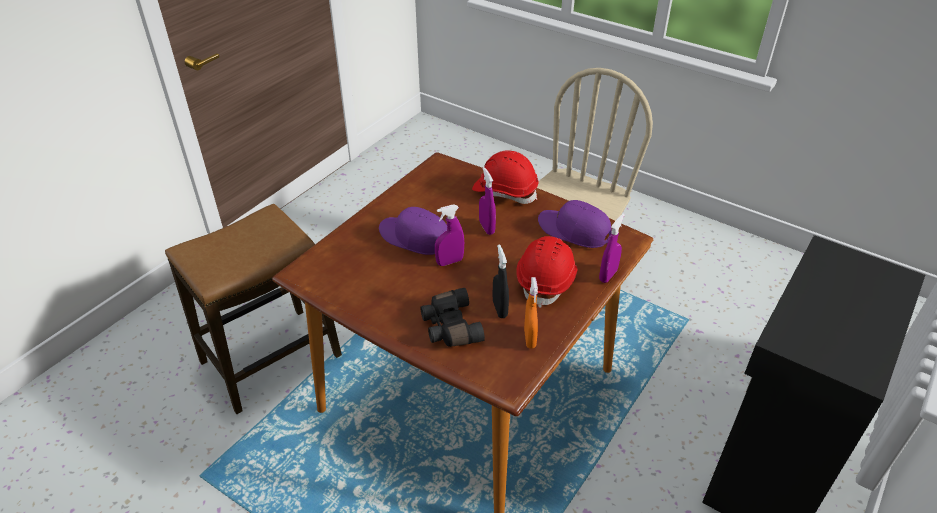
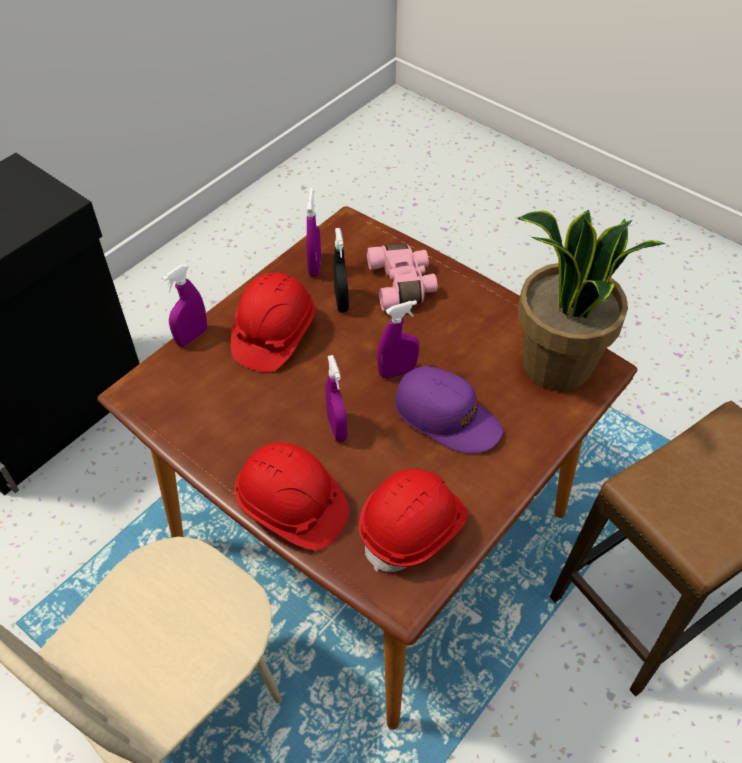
camera: 175 degrees left, 10 degrees up
black binoculars [420,288,485,347] -> pink binoculars [367,244,438,311]
orange spray bottle [524,277,538,349] -> purple spray bottle [306,188,321,277]
purple cap [538,200,611,248] -> none
none -> red hard hat [359,469,468,572]
none -> potted plant [517,210,665,391]

